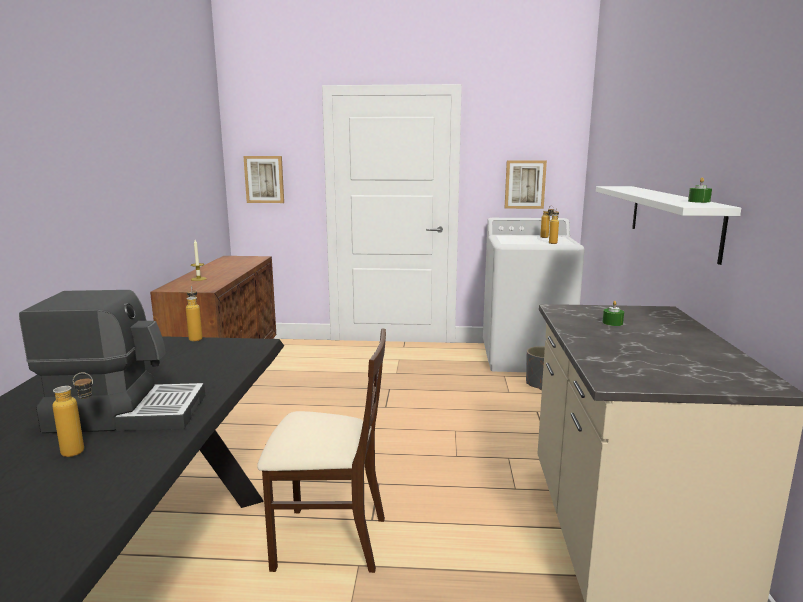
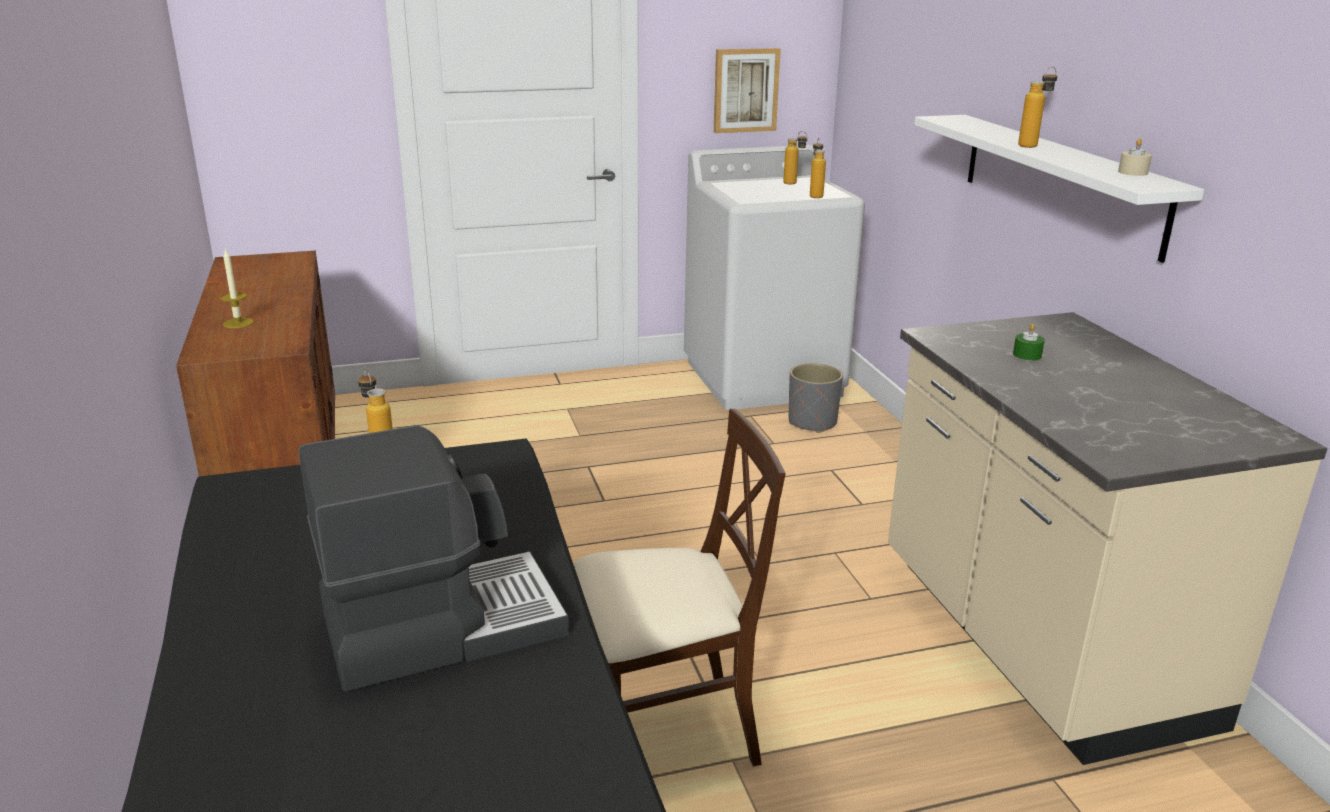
camera: 20 degrees left, 10 degrees up
bottle [52,372,93,457] -> bottle moved to [1018,66,1057,148]
picture [243,156,284,203] -> none
green candle [688,177,712,203] -> beige candle [1118,139,1152,176]

